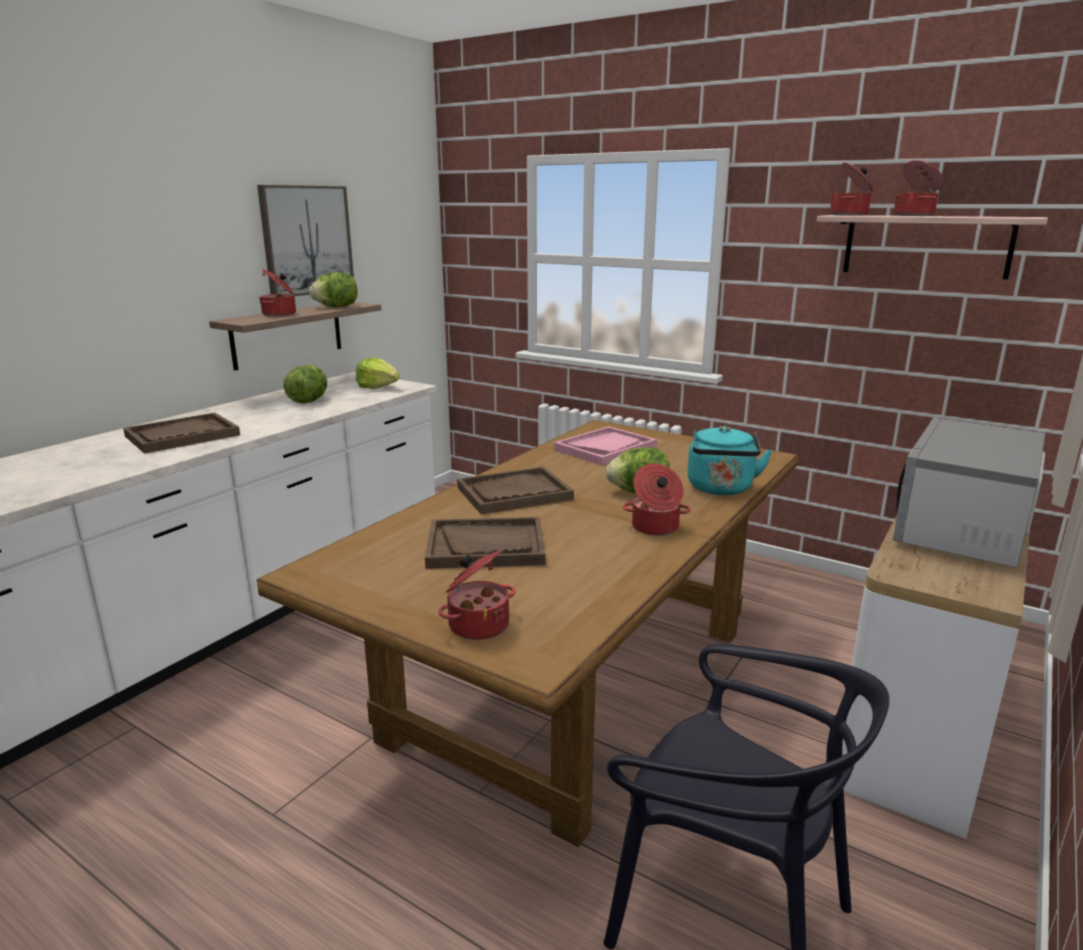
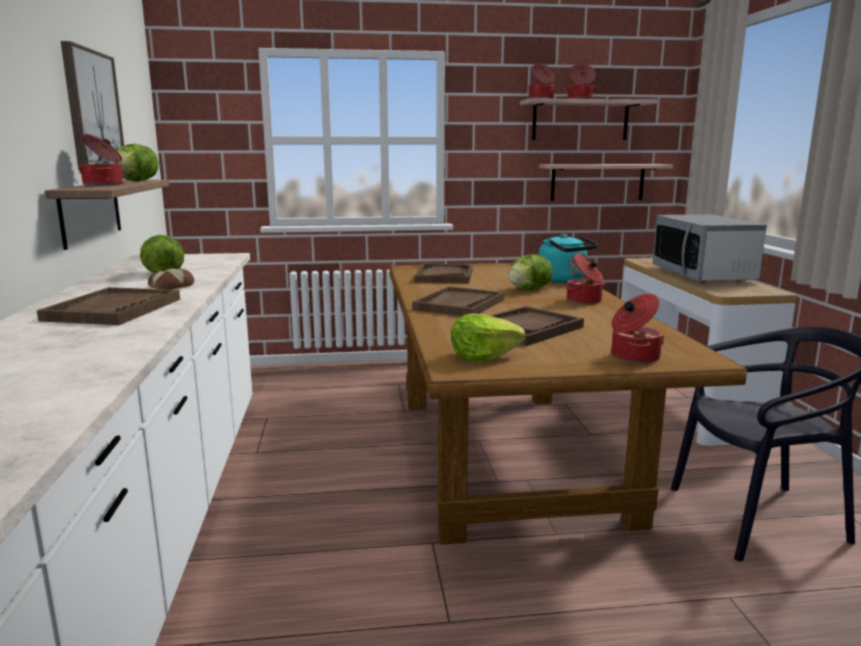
camera: 40 degrees left, 5 degrees down
lettuce [356,358,400,389] -> lettuce moved to [451,314,525,362]
pink tray [554,426,657,466] -> brown tray [414,264,472,284]
none -> bread [148,268,194,290]
none -> shelf [539,164,673,201]

